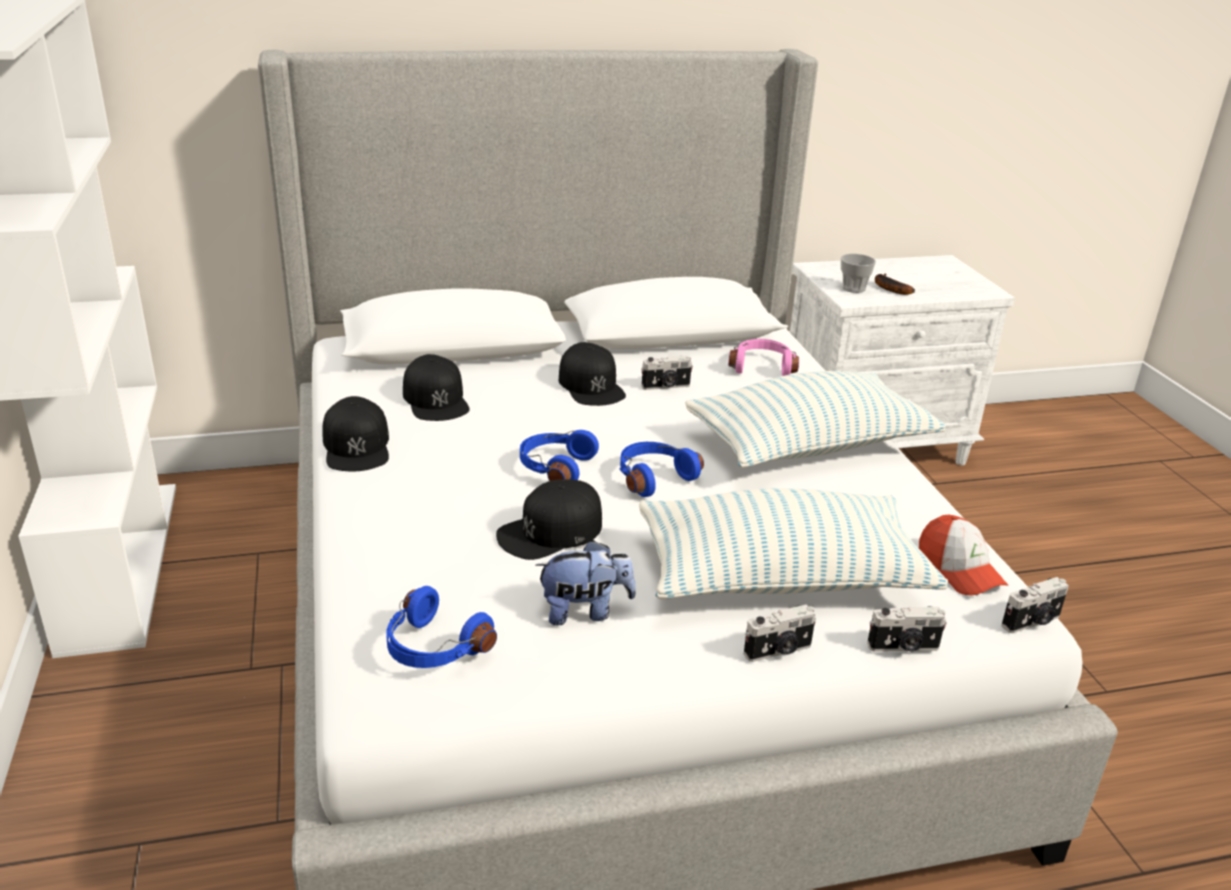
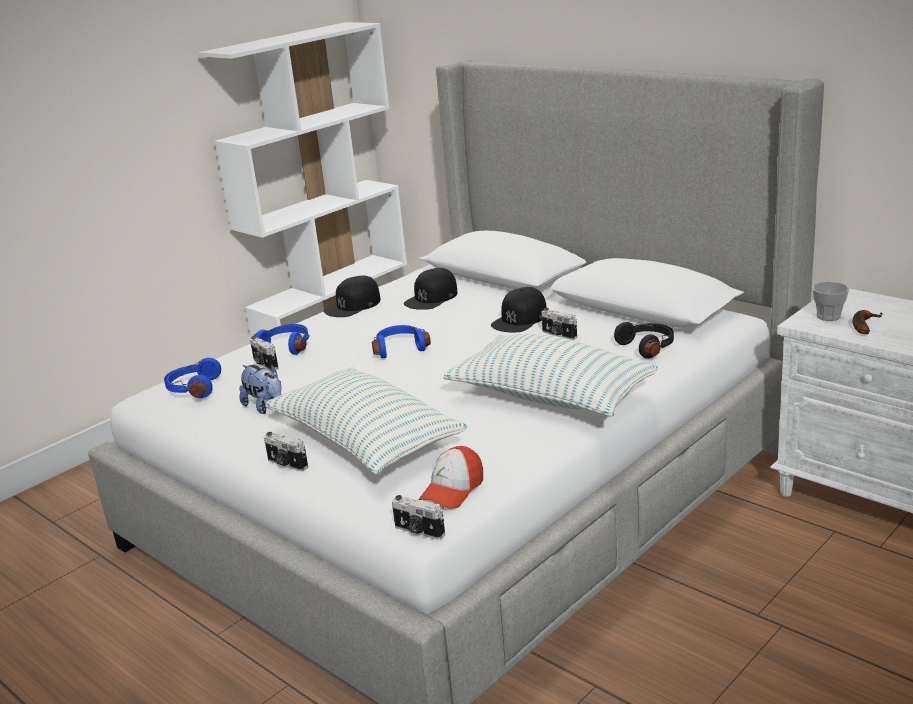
camera: 60 degrees right, 5 degrees down
black cap [496,480,602,560] -> none
blue headphones [620,442,704,497] -> blue headphones moved to [253,324,310,355]
pink headphones [728,339,799,376] -> black headphones [614,322,674,359]
camera [867,606,947,652] -> camera moved to [250,336,278,371]

